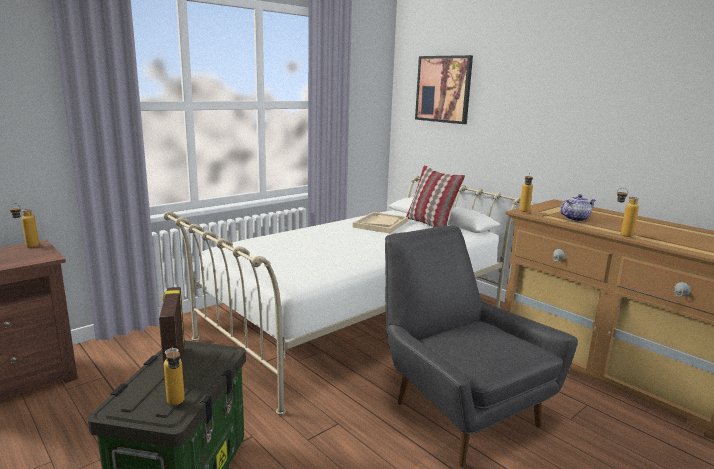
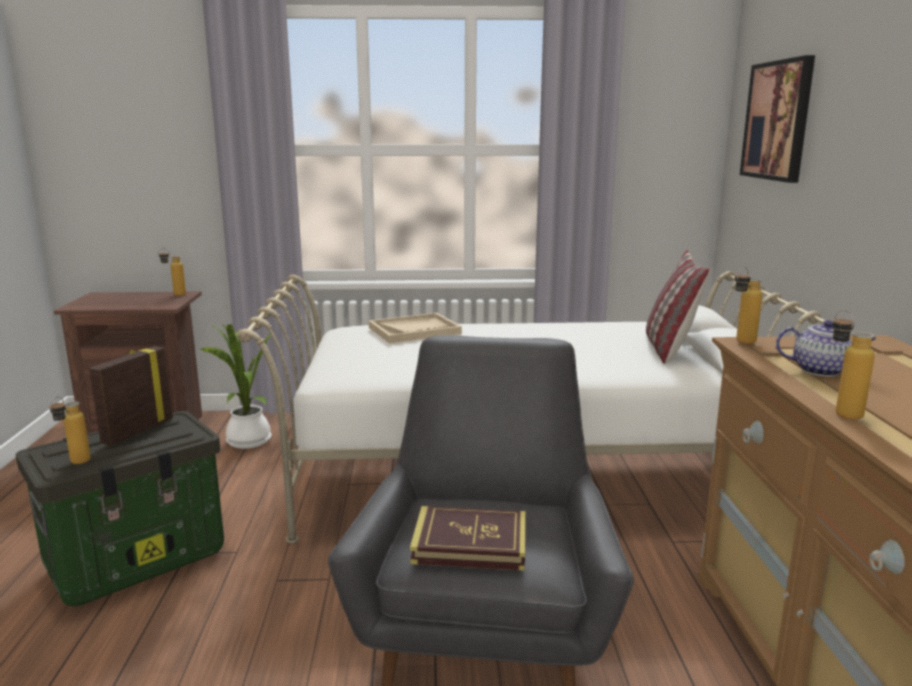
camera: 40 degrees right, 0 degrees up
beige tray [353,212,408,233] -> beige tray moved to [369,313,462,343]
none -> potted plant [200,323,272,449]
none -> book [410,506,526,571]

